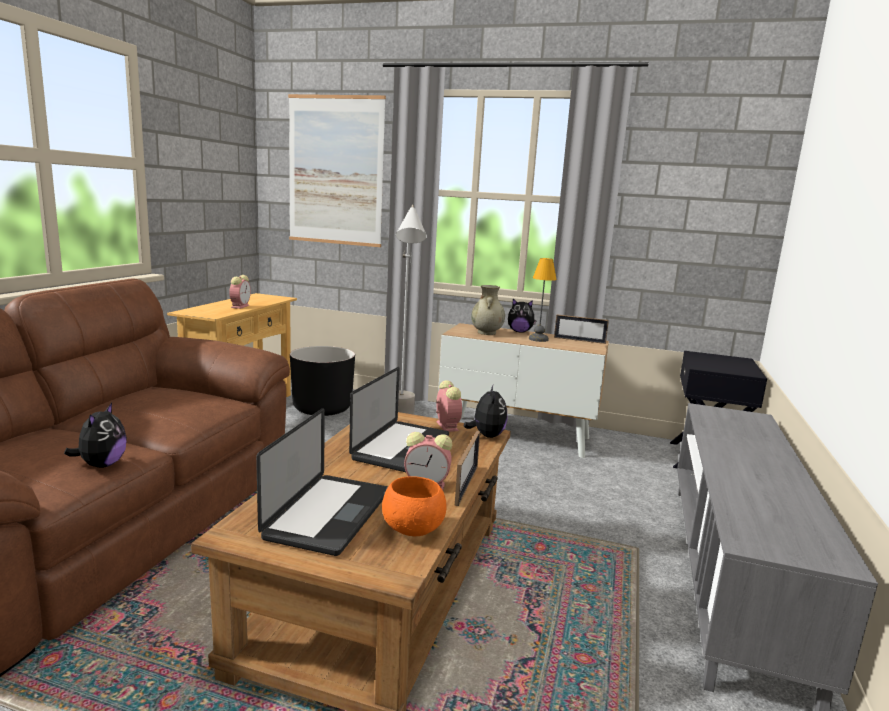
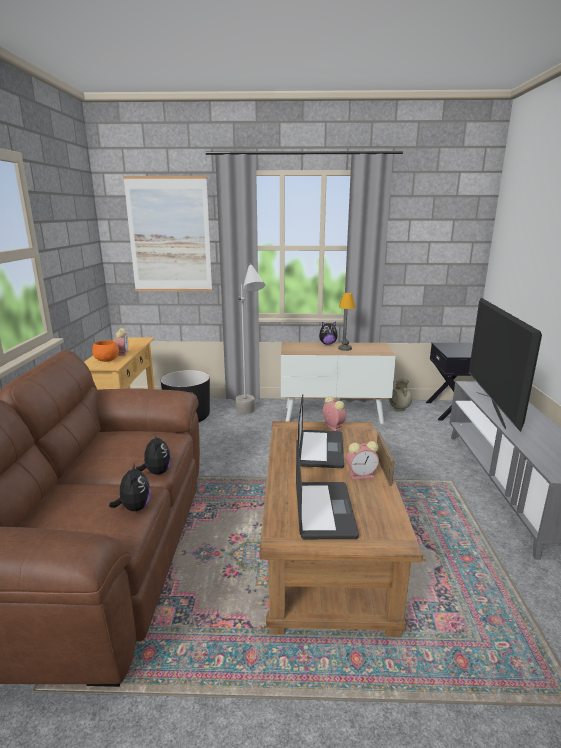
camera: 15 degrees left, 5 degrees up
orange bowl [382,477,446,536] -> orange bowl moved to [92,340,119,362]
plush toy [464,385,508,438] -> plush toy moved to [136,434,171,475]
beige vase [471,285,505,335] -> beige vase moved to [389,378,412,411]
picture frame [554,314,609,344] -> none
none -> television [469,298,542,432]

